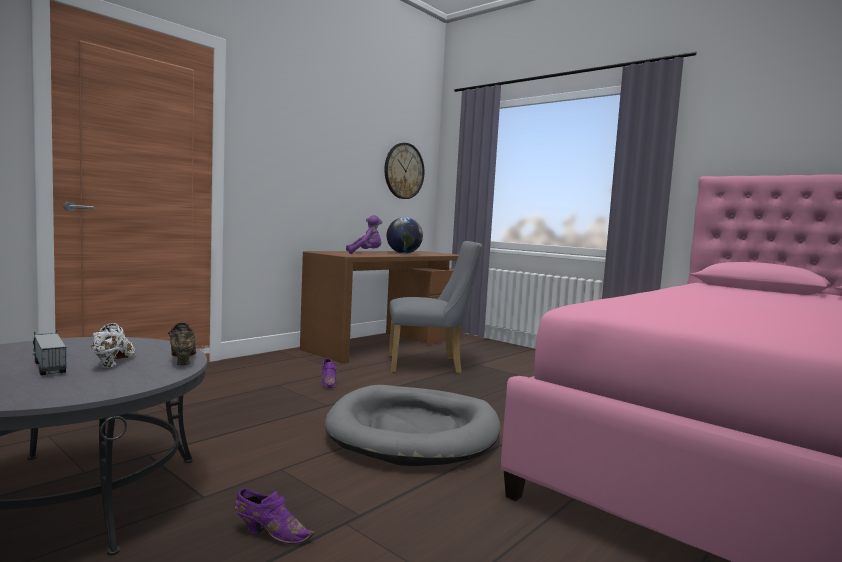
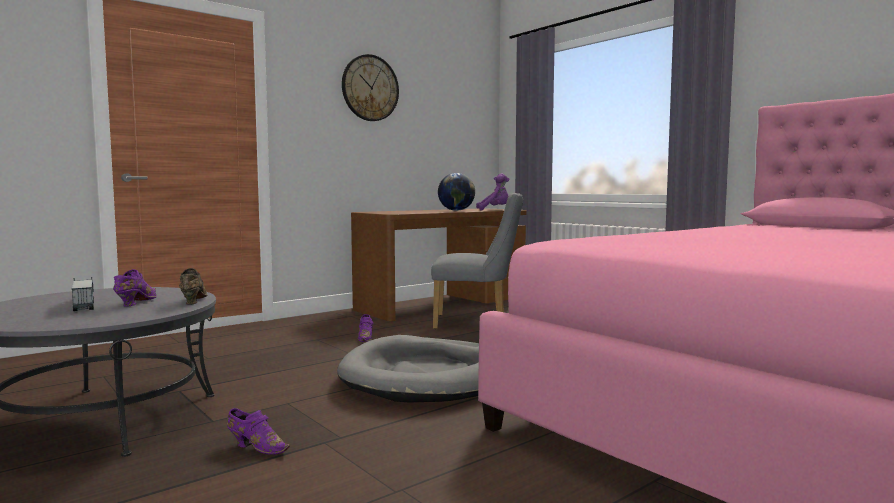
camera: 10 degrees right, 0 degrees up
white shoe [91,323,136,368] -> purple shoe [113,269,157,307]
purple plush toy [346,215,383,254] -> purple plush toy moved to [476,173,509,211]
wall clock [384,143,424,199] -> wall clock moved to [342,54,399,121]

